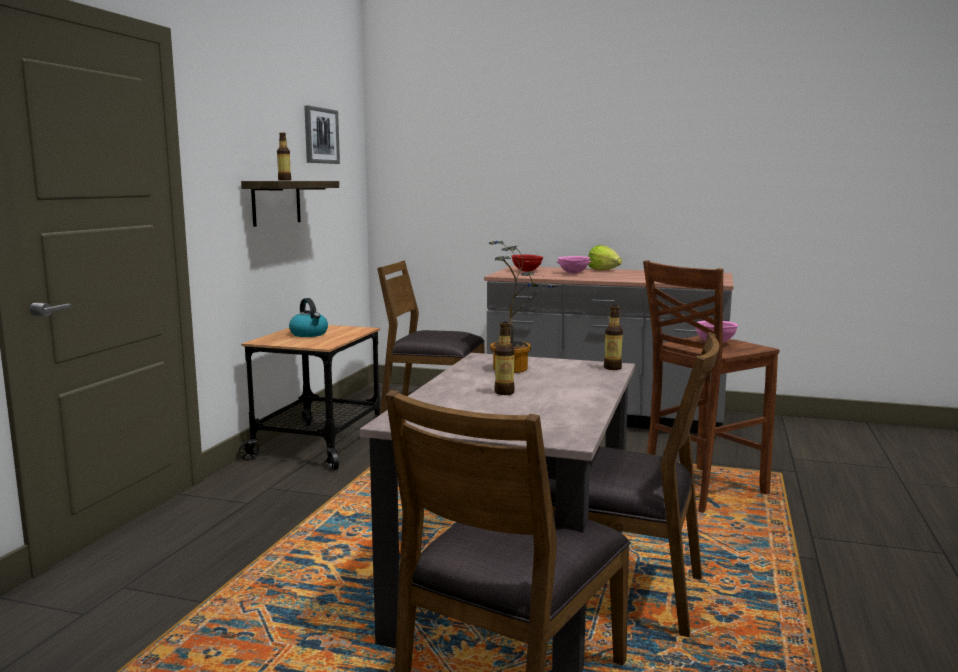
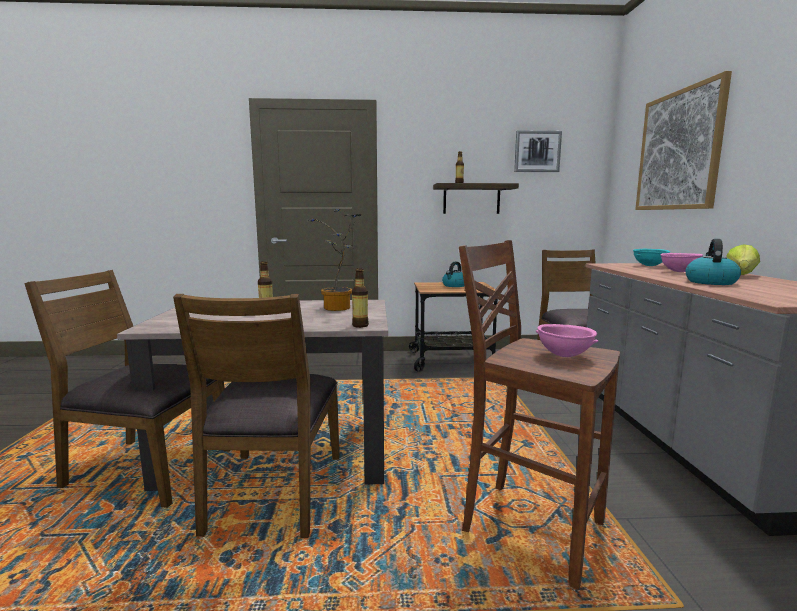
camera: 70 degrees right, 0 degrees up
red bowl [511,254,543,272] -> turquoise bowl [633,249,670,266]
none -> picture [635,71,732,210]
none -> kettle [686,239,741,285]

